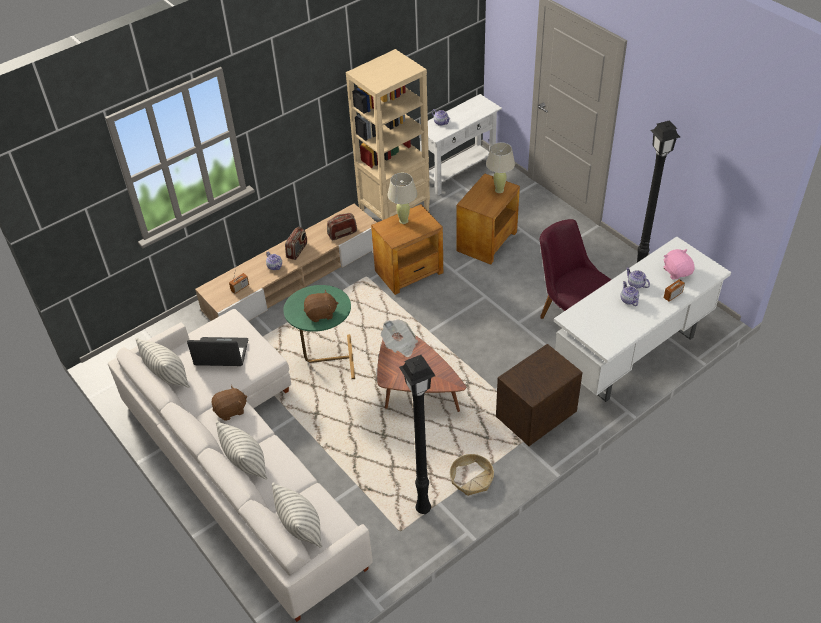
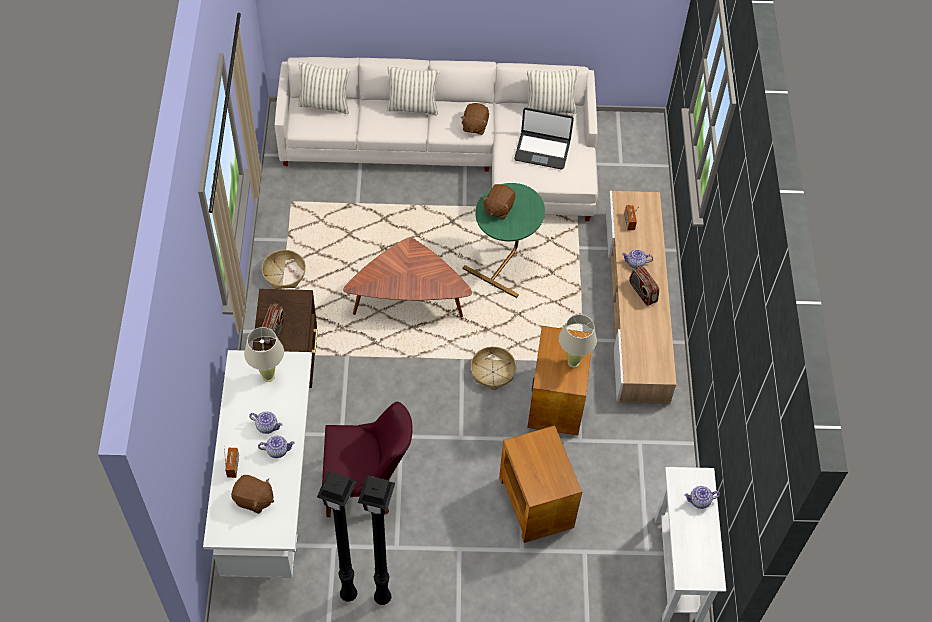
camera: 125 degrees right, 10 degrees up
laptop [187,337,248,366] -> laptop turned 60 degrees clockwise [514,108,574,169]
radio [327,213,357,240] -> radio moved to [261,303,285,347]
beige bookcase [346,49,430,220] -> none
newspaper [381,319,418,357] -> none
black floor lamp [399,355,435,514] -> black floor lamp moved to [358,476,395,605]
beige table lamp [486,142,515,193] -> beige table lamp moved to [244,327,284,382]
pink plush toy [664,249,695,279] -> brown plush toy [231,475,274,514]
none -> basket [471,346,516,390]

